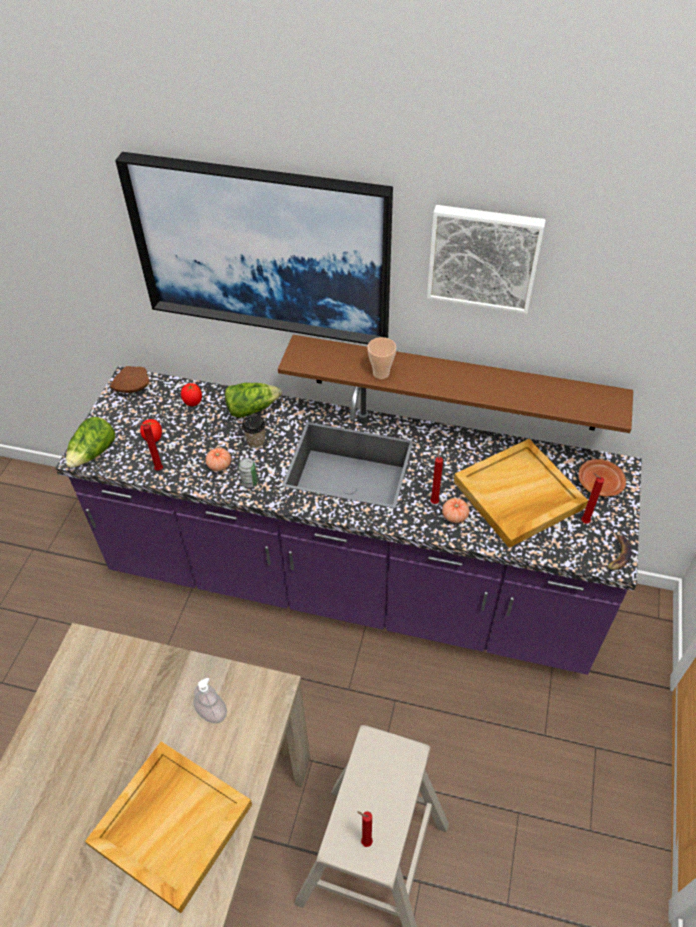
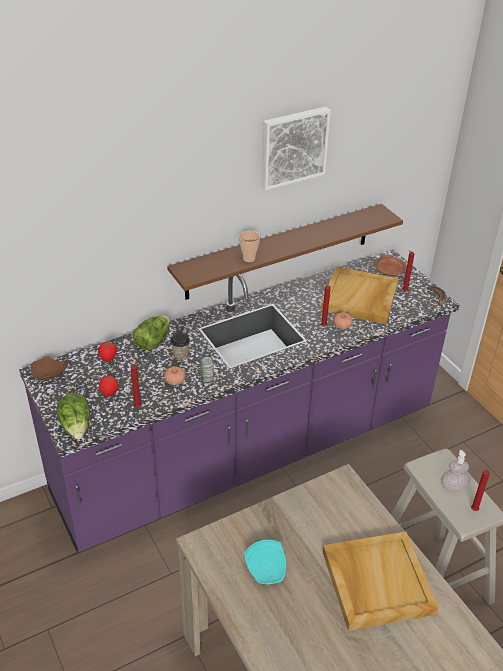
camera: 45 degrees left, 10 degrees down
picture [115,152,393,344] -> none
soap dispenser [194,678,227,723] -> soap dispenser moved to [441,450,469,492]
none -> turquoise plate [245,540,287,584]

